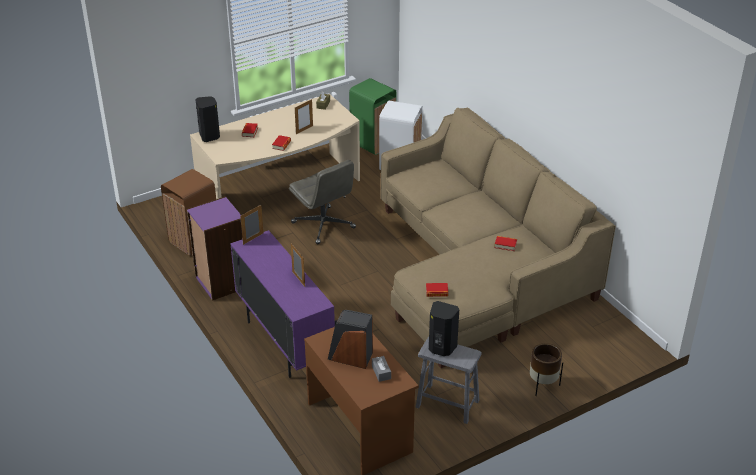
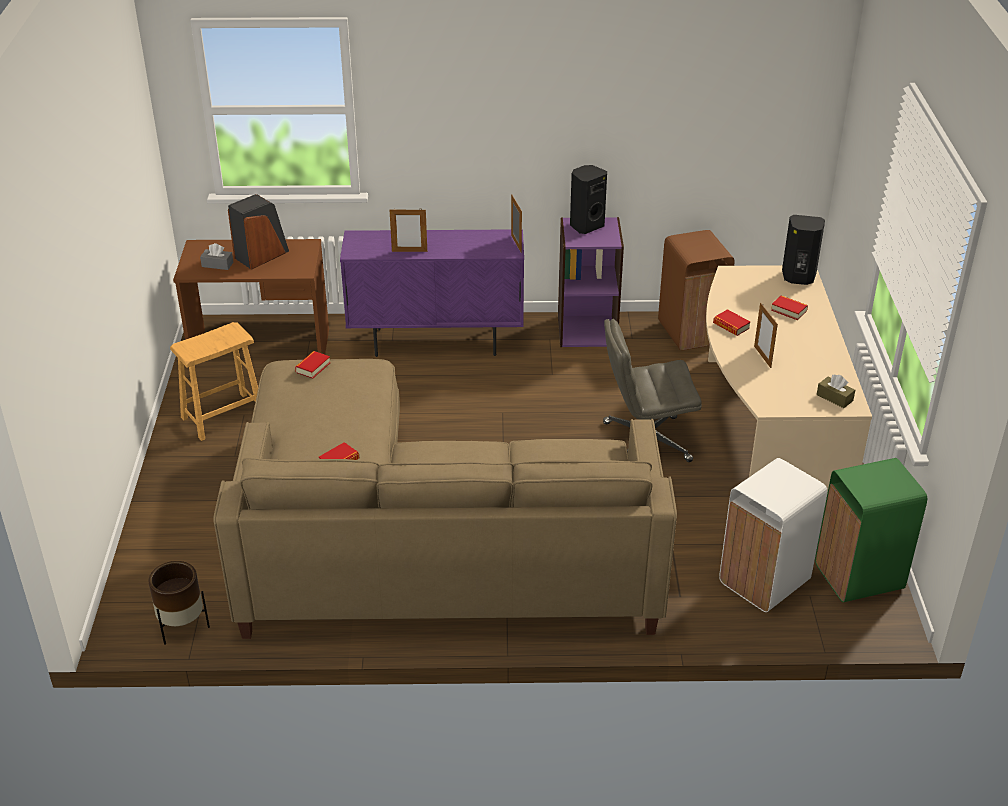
camera: 120 degrees right, 0 degrees up
grey stool [416,337,482,424] -> brown stool [170,322,258,441]
black speaker [429,301,459,356] -> black speaker moved to [570,165,607,234]
brown planter [530,343,563,396] -> brown planter moved to [149,561,210,645]

